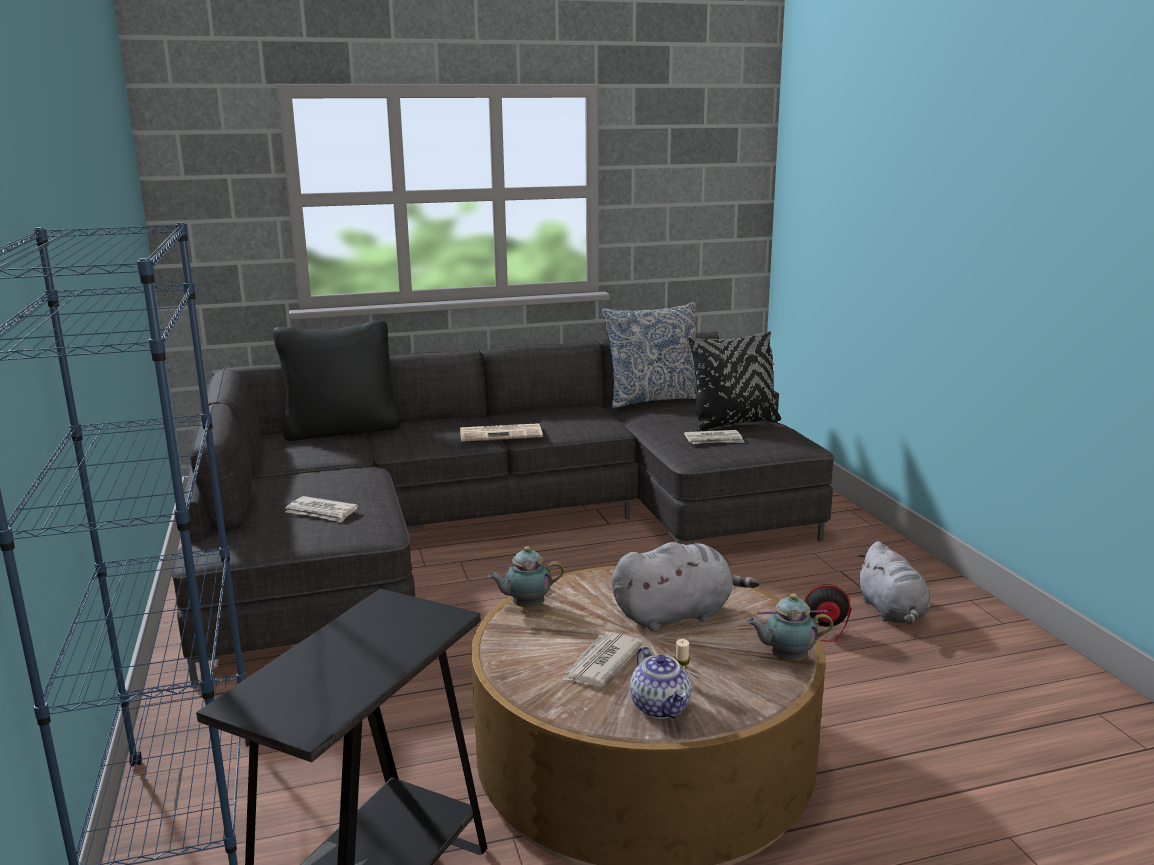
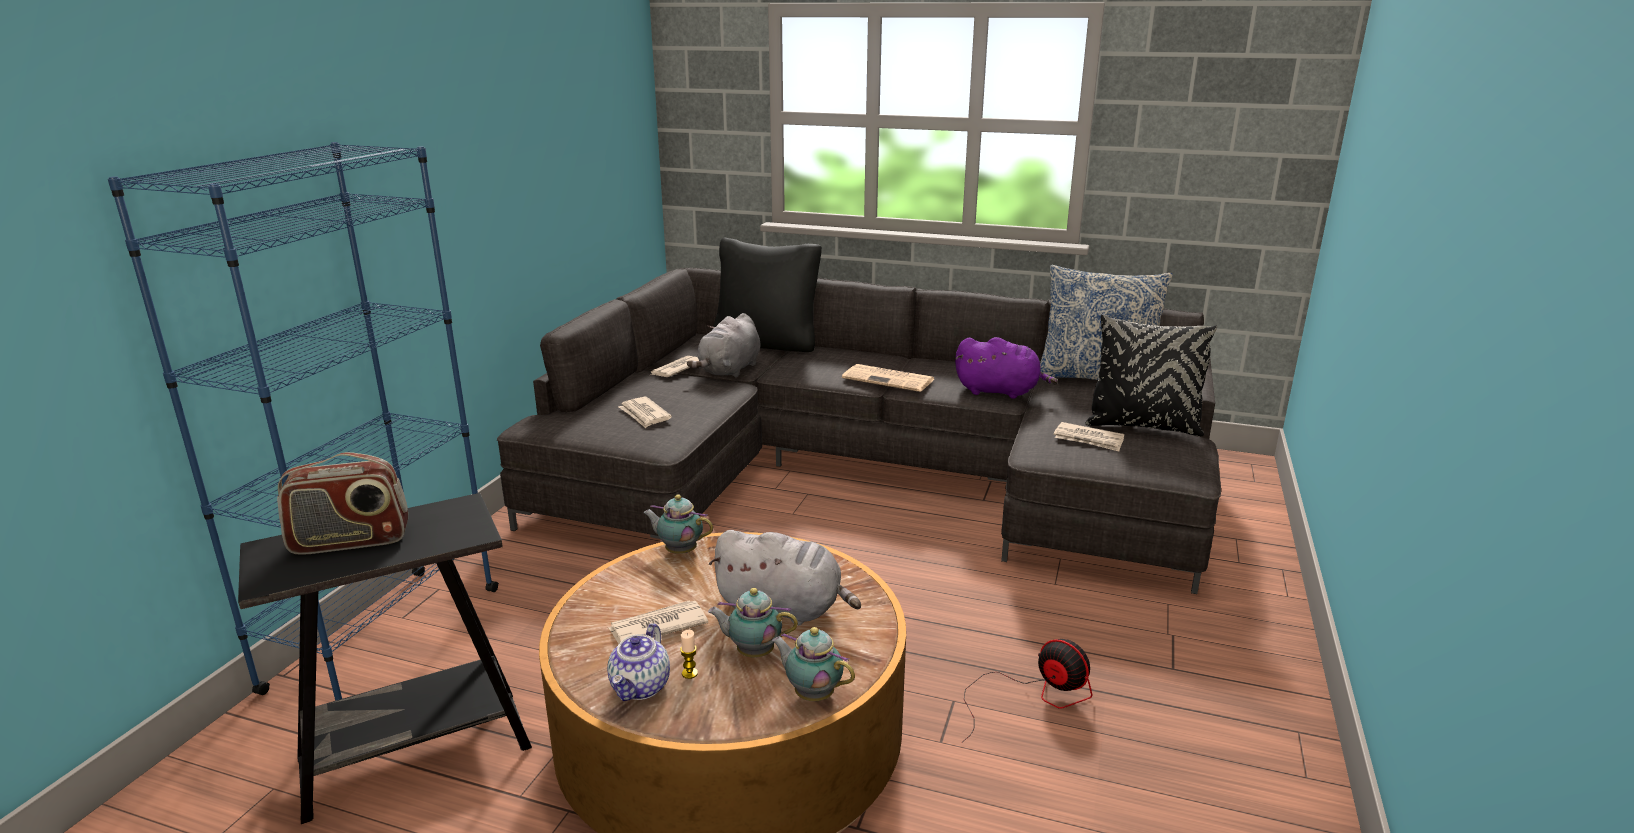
camera: 35 degrees right, 5 degrees up
grey plush toy [857,541,930,624] -> grey plush toy moved to [687,313,761,378]
none -> radio [277,452,408,555]
none -> newspaper [650,356,699,377]
none -> teapot [708,588,798,658]
none -> purple plush toy [955,337,1058,399]

